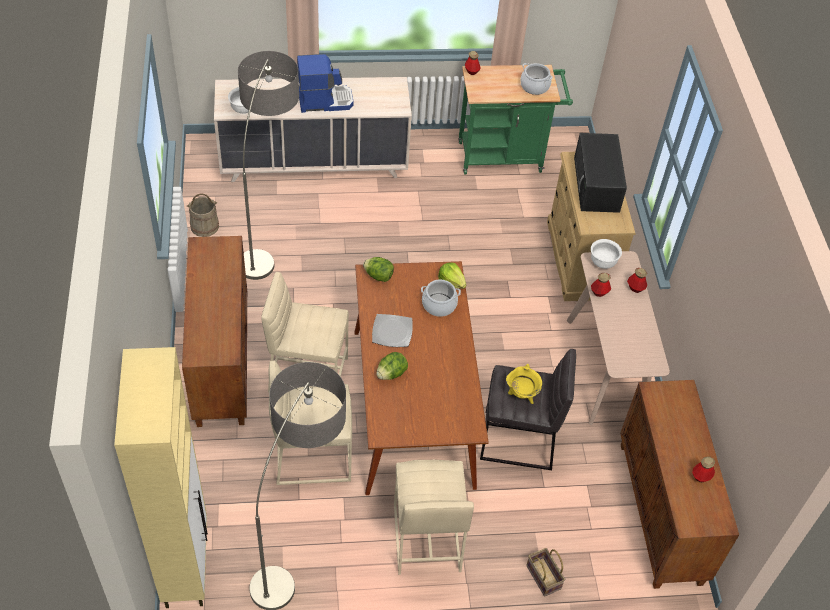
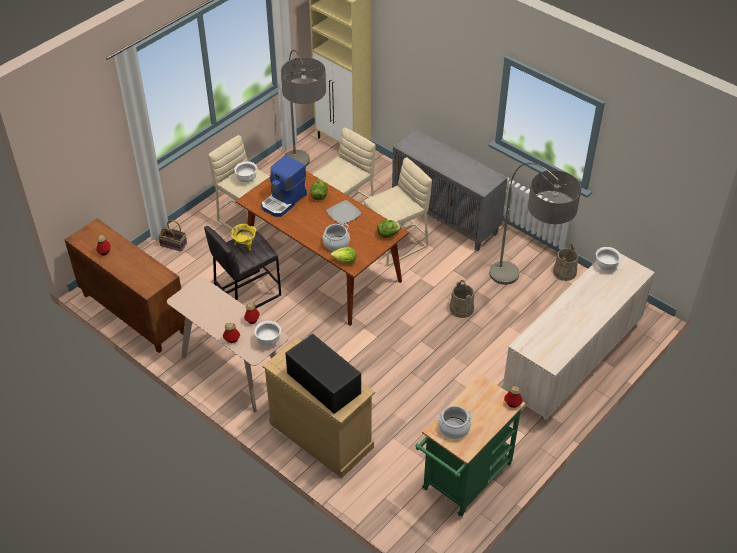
camera: 140 degrees right, 5 degrees down
brown cabinet [182,236,247,427] -> grey cabinet [392,129,508,251]
coffee machine [297,54,353,113] -> coffee machine moved to [261,155,307,217]
none -> white bowl [234,161,257,183]
none -> beige bucket [450,280,474,318]

